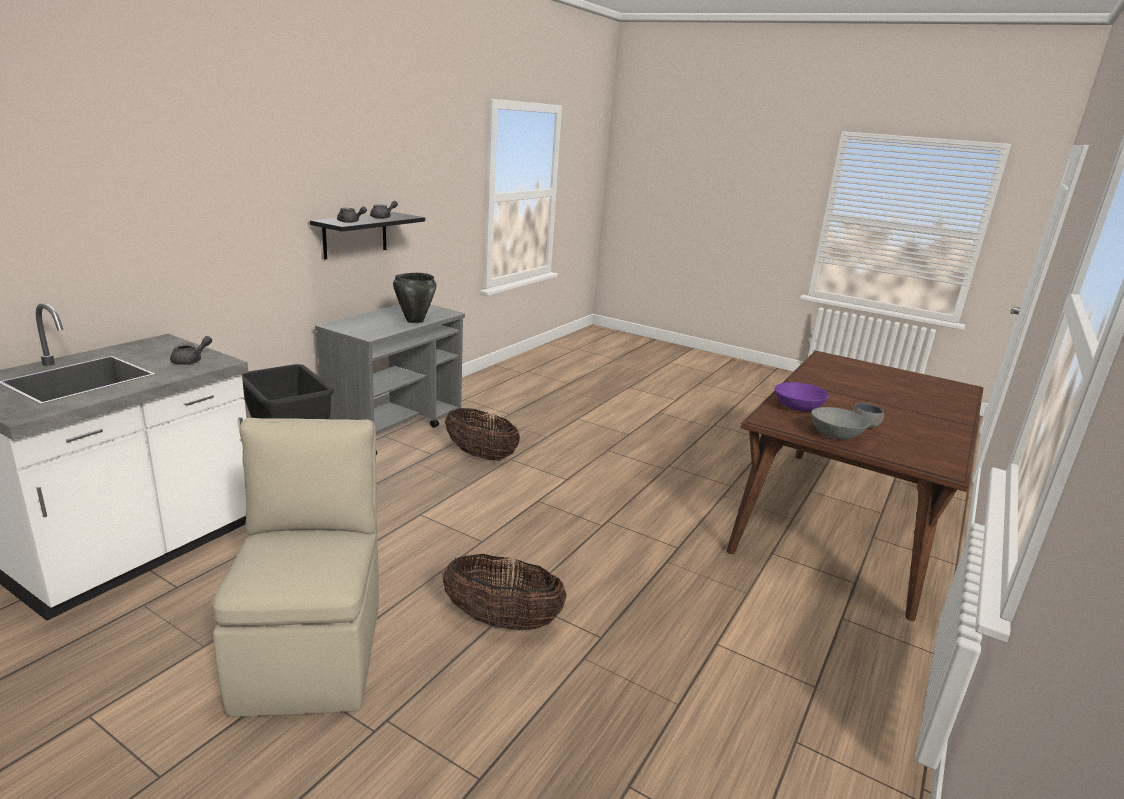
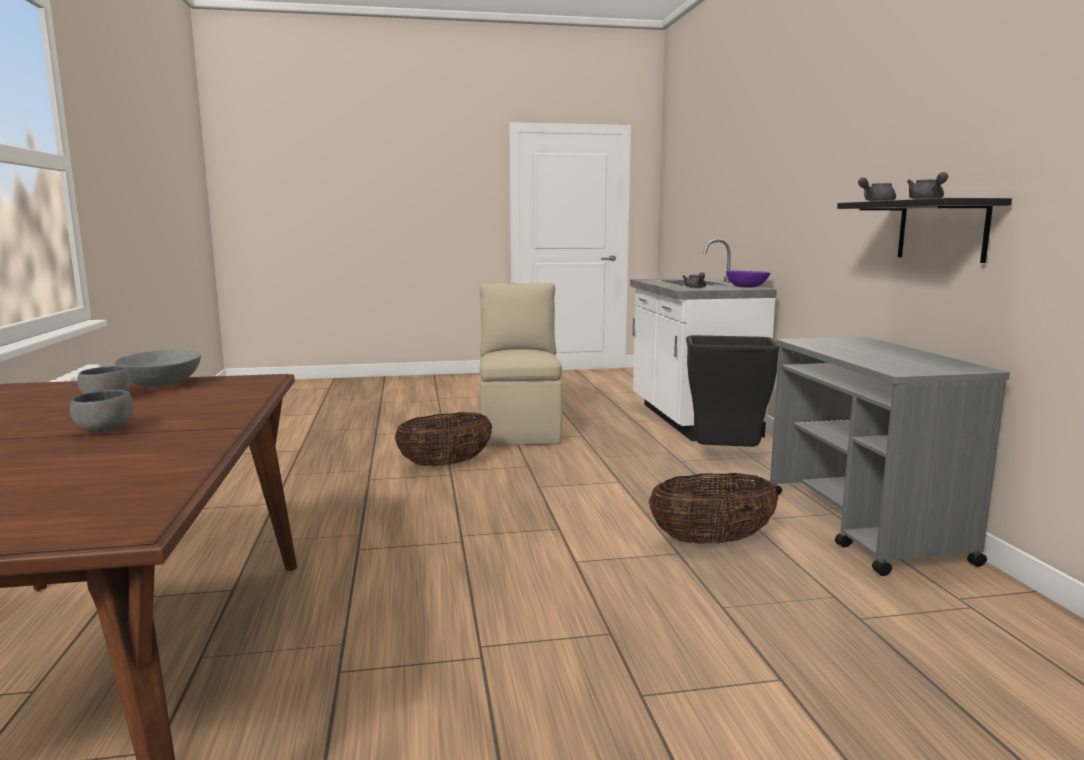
camera: 140 degrees right, 10 degrees down
beige chair [212,418,379,717] -> beige chair turned 135 degrees counterclockwise [479,283,563,446]
black cooking pot [393,273,436,323] -> none
purple bowl [775,382,829,412] -> purple bowl moved to [726,271,770,288]
none -> grey bowl [70,390,134,433]

